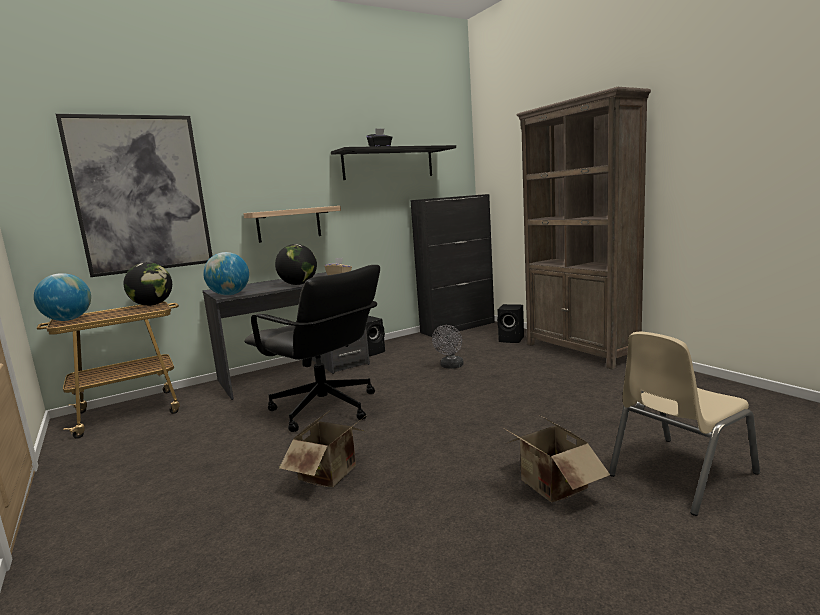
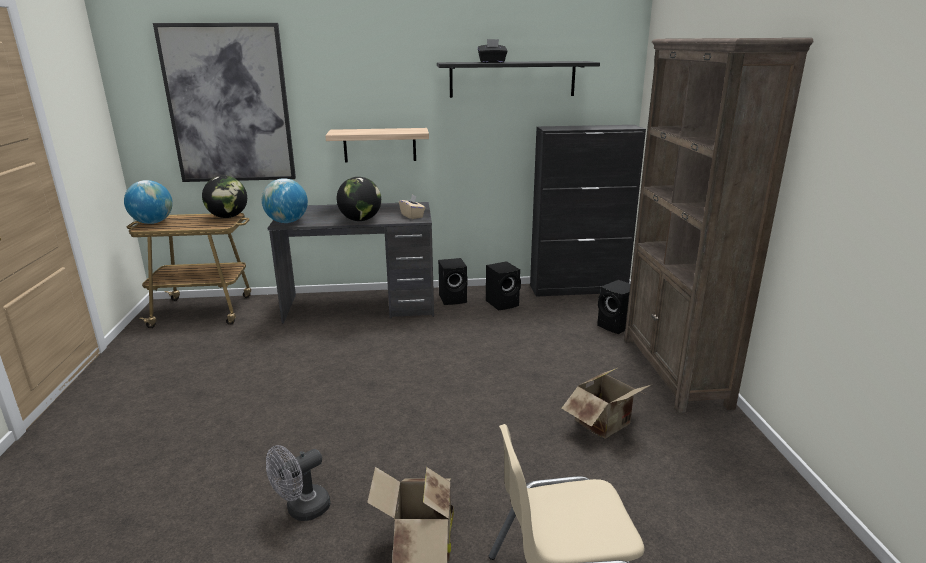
camera: 25 degrees right, 10 degrees up
black office chair [244,265,380,432] -> none
cardboard box [279,409,364,487] -> cardboard box moved to [561,368,651,439]
grey fan [432,325,464,369] -> grey fan moved to [266,445,330,521]
none -> black speaker [486,261,521,310]

